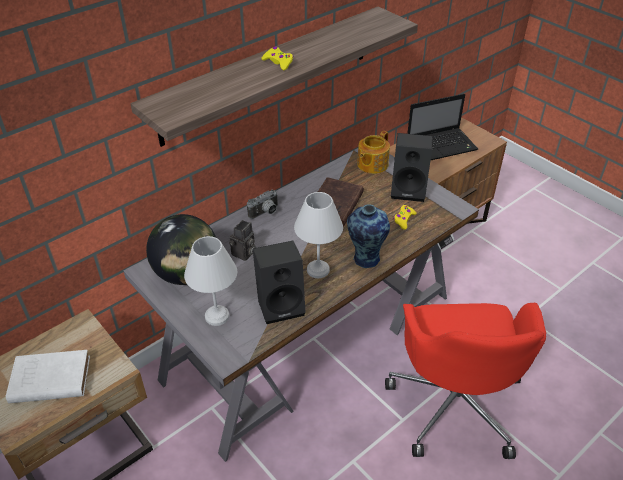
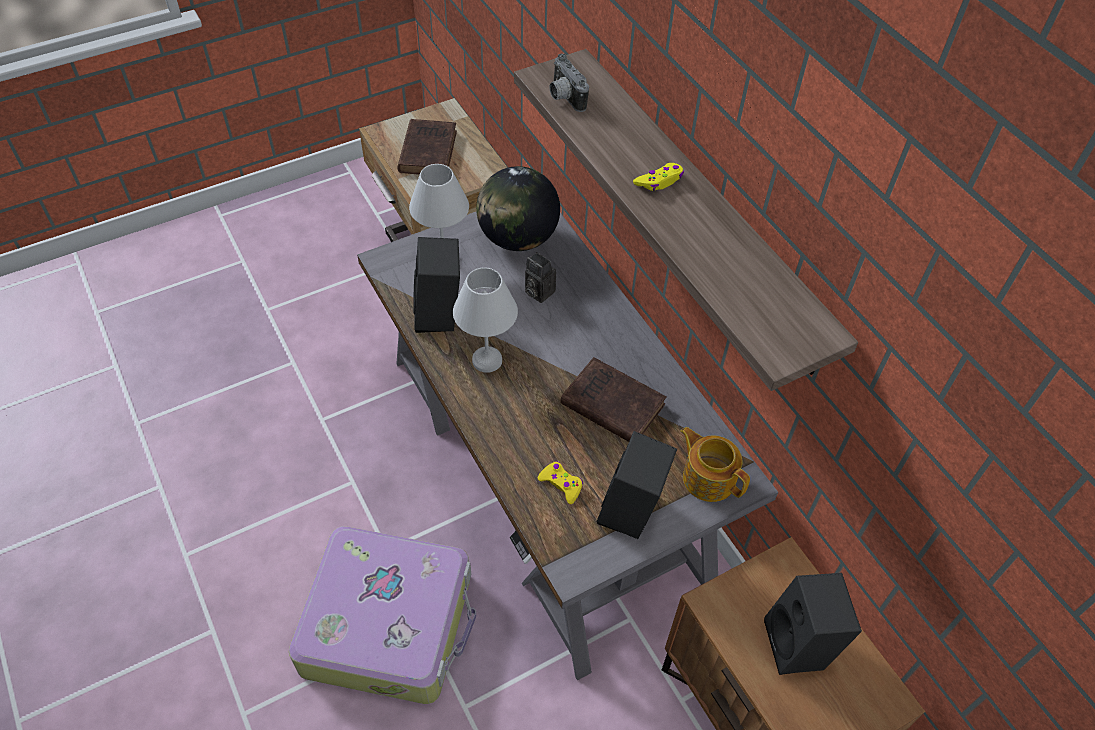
camera: 100 degrees right, 10 degrees up
white book [6,350,90,403] -> brown book [397,119,457,175]
camera [247,190,278,219] -> camera moved to [550,54,589,112]
vase [347,204,390,268] -> none
red office chair [385,303,546,459] -> suitcase [289,526,476,704]
laptop [407,94,478,160] -> black speaker [764,573,862,675]

